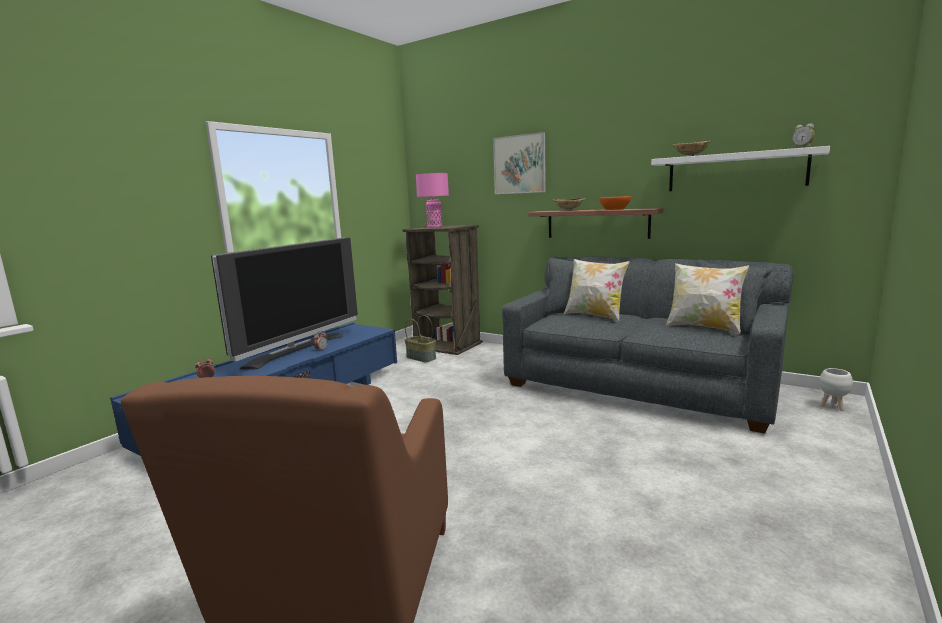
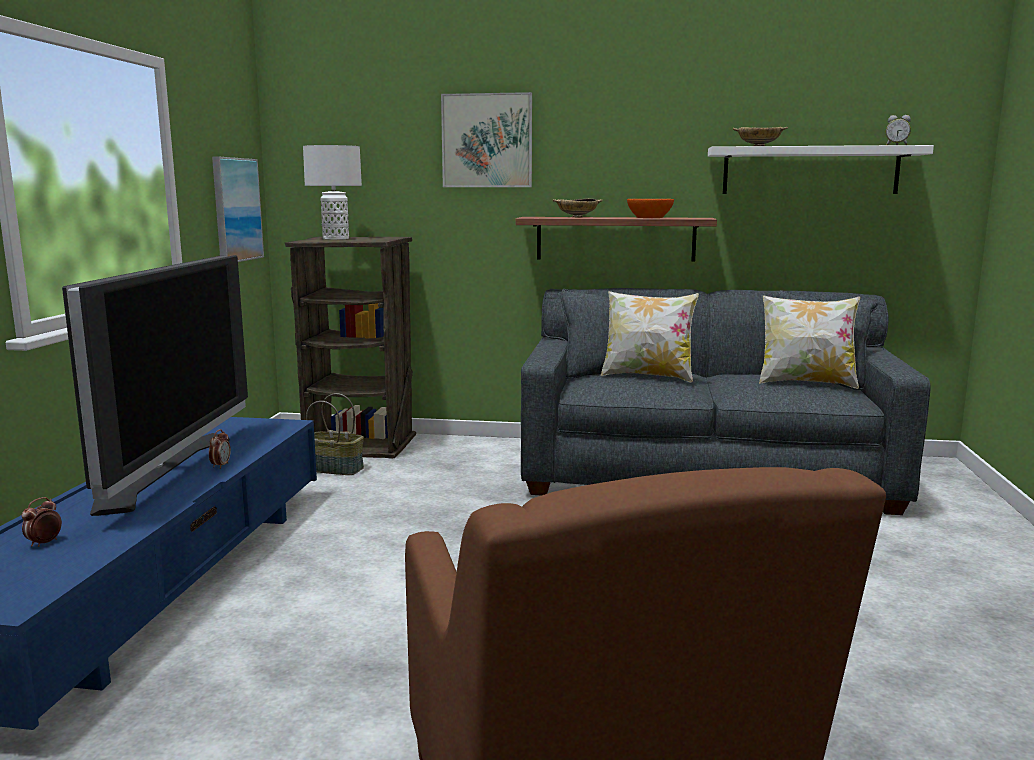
camera: 25 degrees left, 0 degrees up
pink table lamp [416,173,449,227] -> white table lamp [303,145,362,240]
white planter [819,368,853,411] -> none
none -> picture [212,157,264,262]

